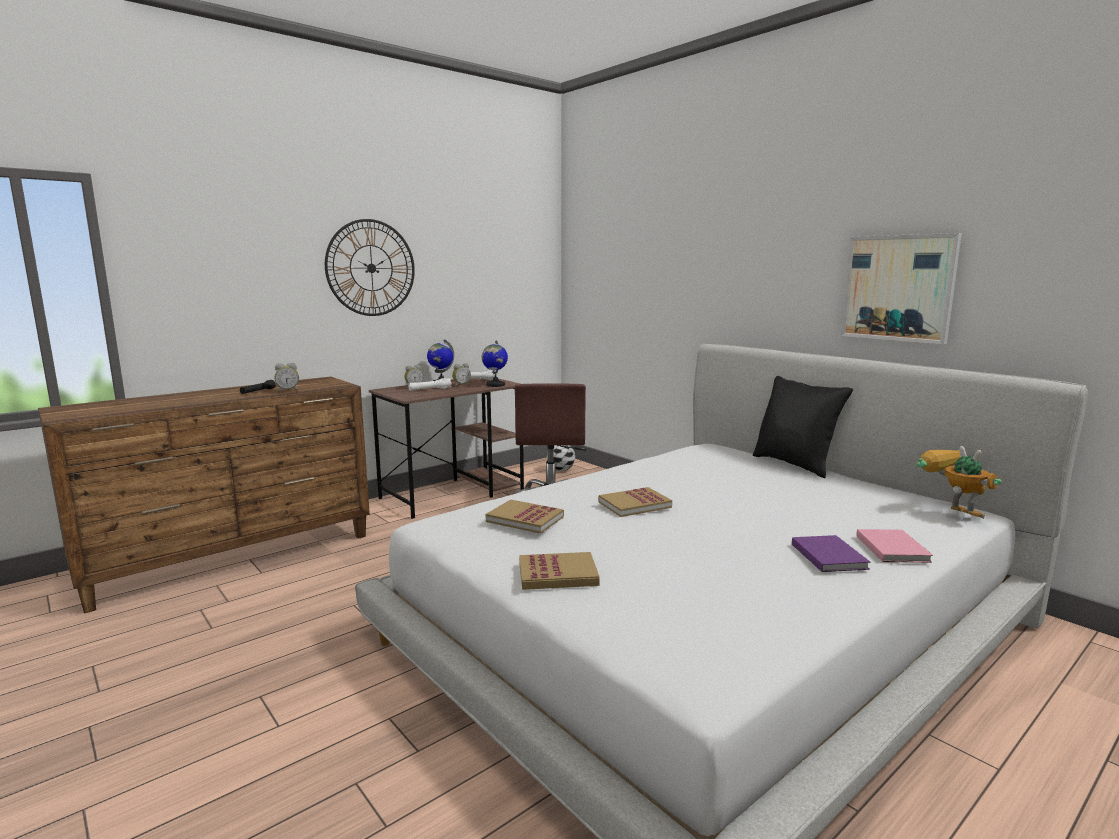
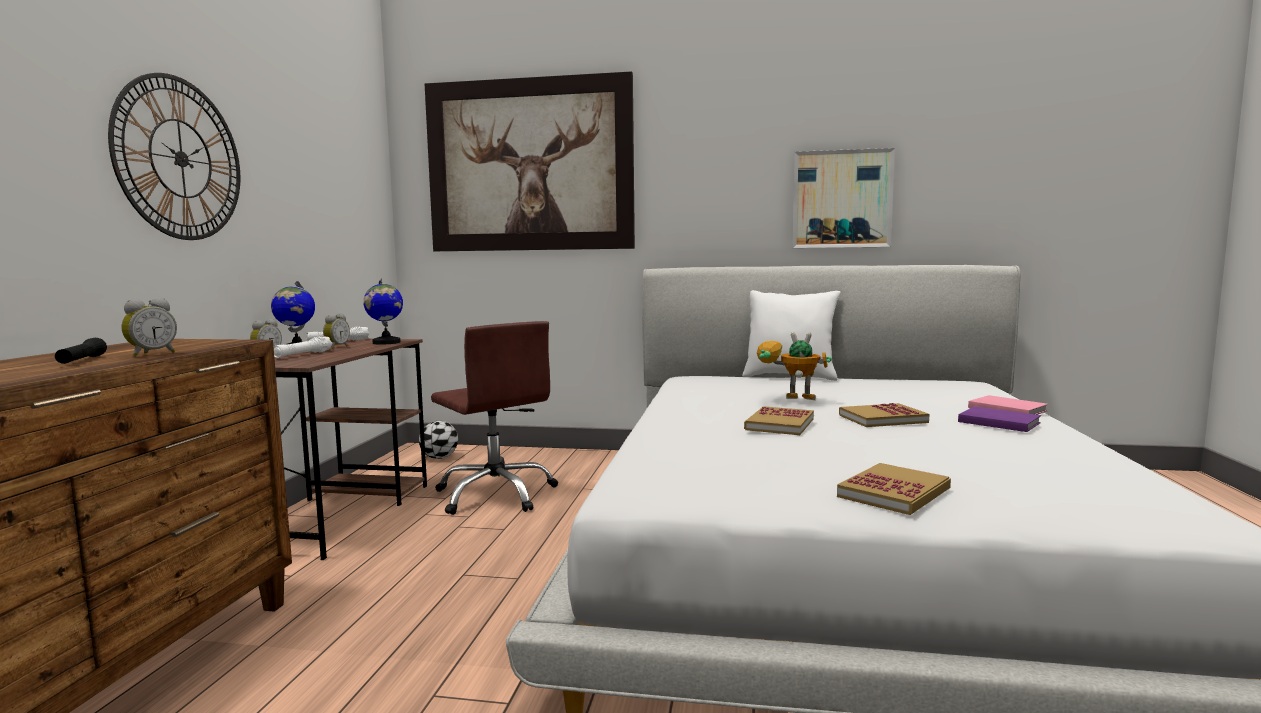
camera: 40 degrees left, 5 degrees down
book [486,500,564,534] -> book moved to [839,403,929,427]
black pillow [753,376,853,478] -> white pillow [742,290,841,381]
toy robot [916,446,1002,519] -> toy robot moved to [757,332,832,400]
none -> picture [425,71,635,251]

